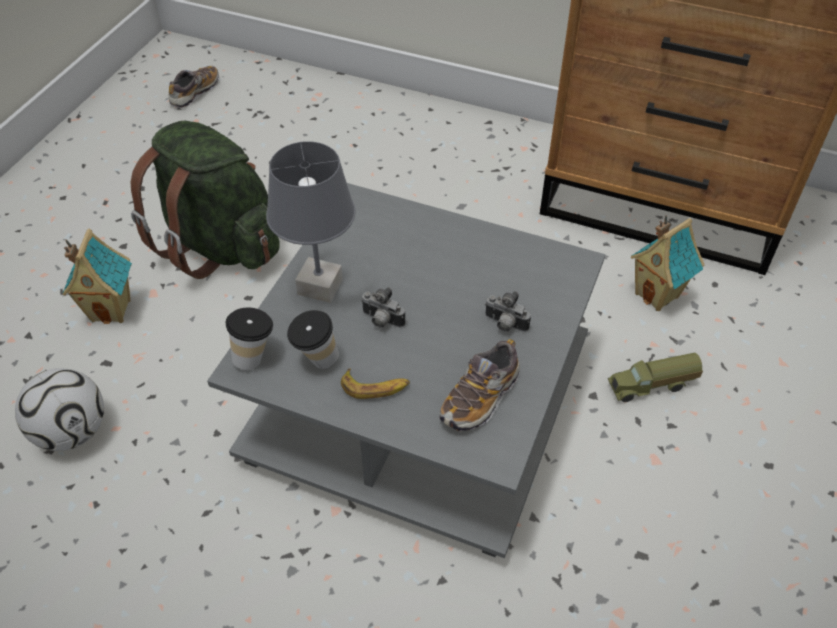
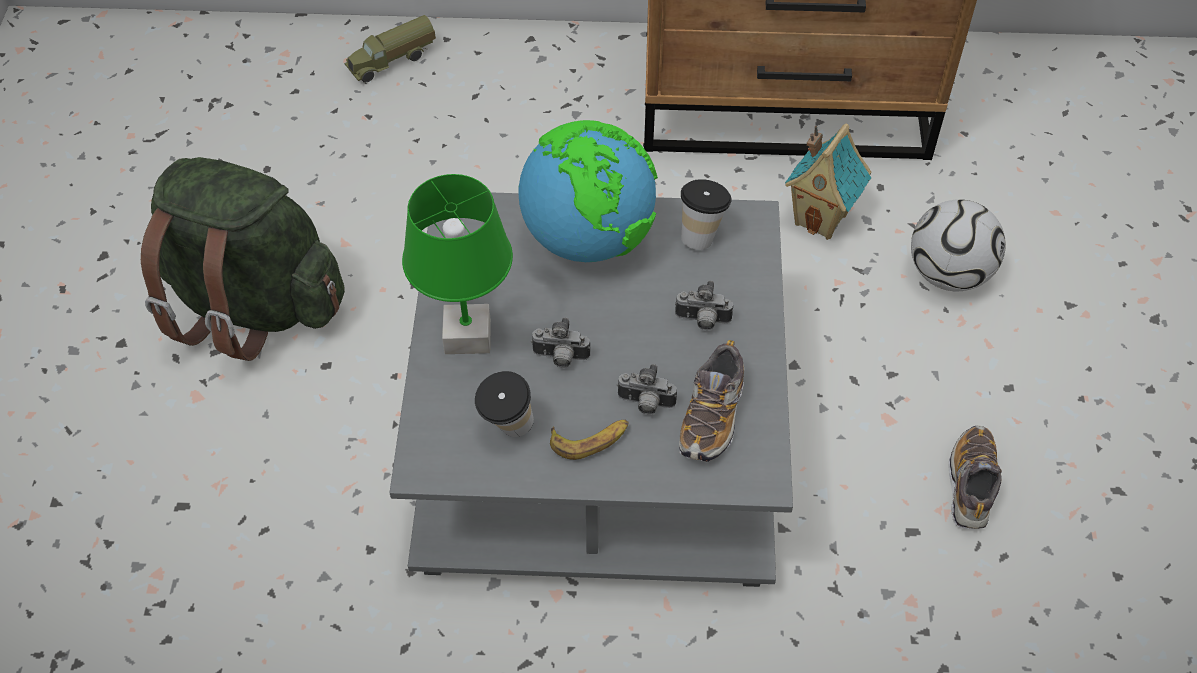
camera: 20 degrees left, 5 degrees up
football [15,368,104,451] -> football moved to [911,199,1006,291]
toy house [63,229,132,324] -> none
shoe [168,66,219,108] -> shoe moved to [949,425,1002,529]
cup [226,308,273,370] -> cup moved to [681,179,732,250]
grey table lamp [266,141,355,303] -> green table lamp [402,174,513,354]
toy truck [608,353,703,402] -> toy truck moved to [345,15,436,82]
none -> globe [518,120,658,262]
none -> camera [617,364,677,415]

